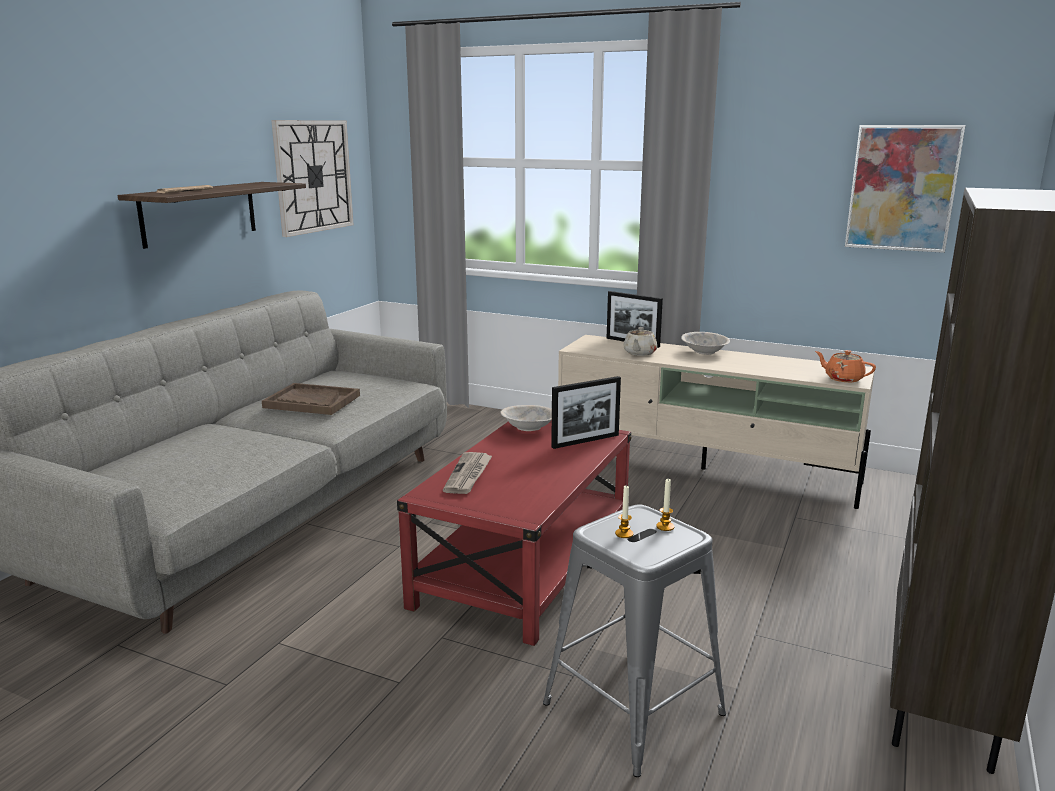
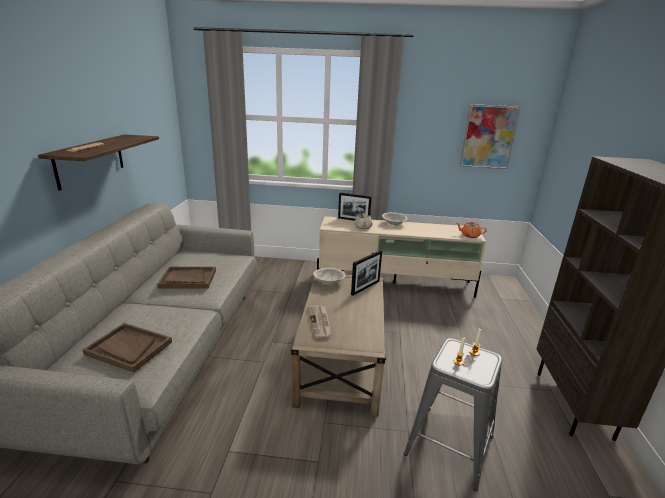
camera: 20 degrees left, 5 degrees up
wall clock [271,120,354,237] -> none
red coffee table [397,420,631,646] -> beige coffee table [291,275,386,417]
none -> brown tray [83,323,172,373]

